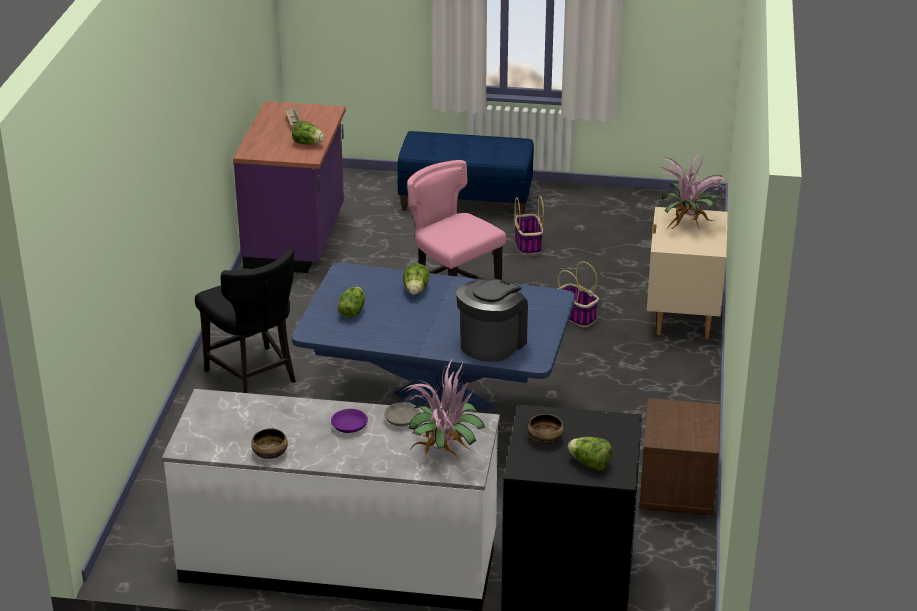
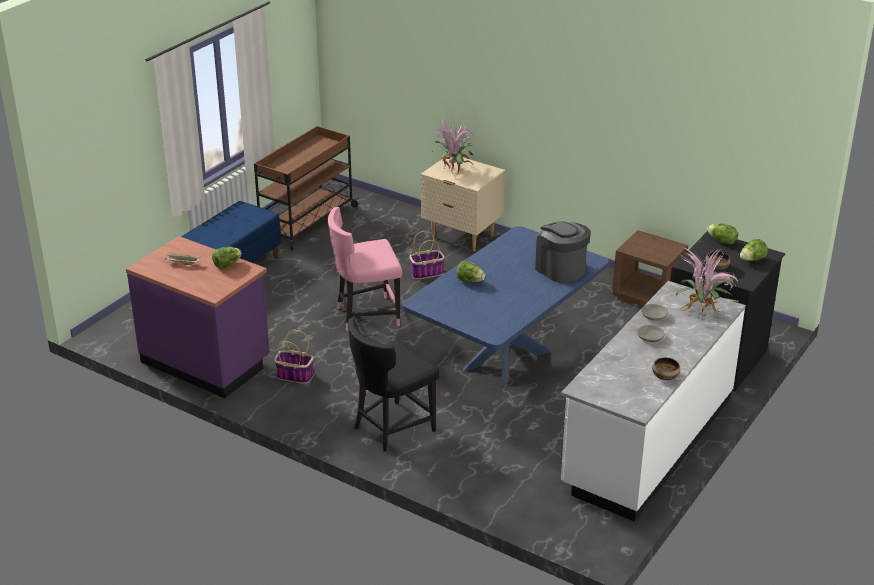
camera: 65 degrees left, 0 degrees up
black chair [195,248,296,393] -> black chair turned 150 degrees clockwise [348,318,439,452]
purple bowl [331,409,368,433] -> grey bowl [637,325,665,342]
lettuce [338,287,365,318] -> lettuce moved to [707,223,738,244]
basket [514,196,544,255] -> basket moved to [274,330,314,384]
none -> brown cart [254,126,359,250]

